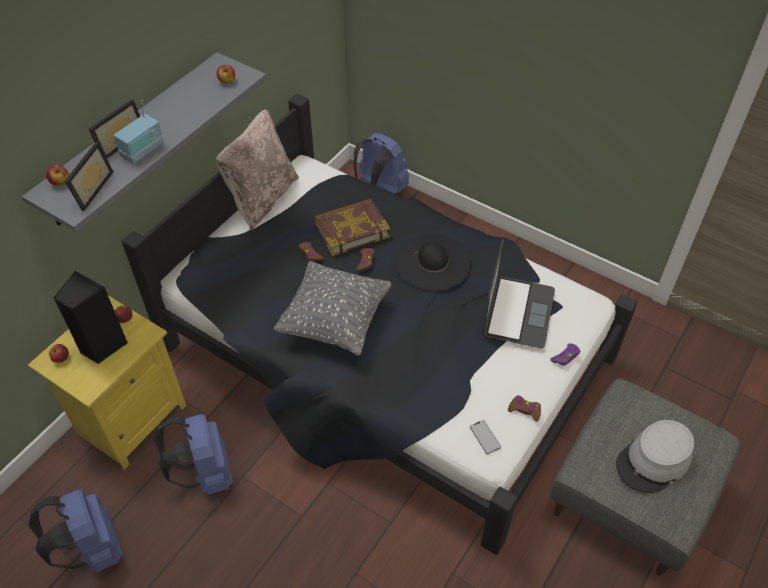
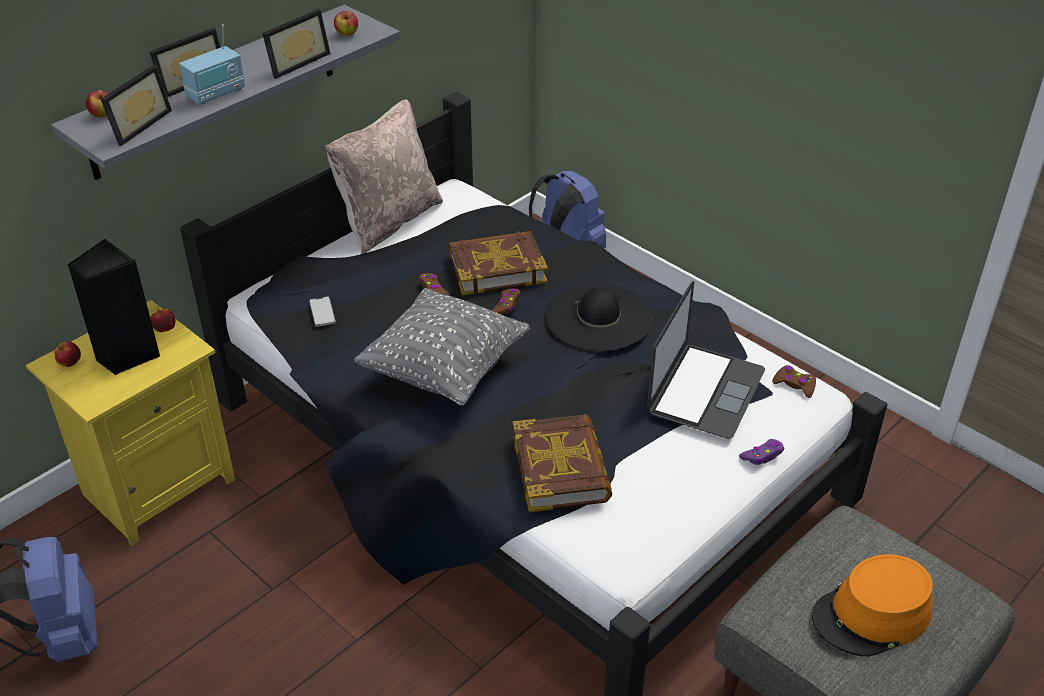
camera: 10 degrees right, 10 degrees down
blue backpack [154,414,233,495] -> none
phone [470,420,501,454] -> phone moved to [309,297,336,327]
brown game controller [508,395,541,422] -> brown game controller moved to [772,365,816,398]
grey hat [616,420,694,493] -> orange hat [812,554,933,656]
none -> picture frame [262,9,330,79]
none -> book [513,414,612,512]

